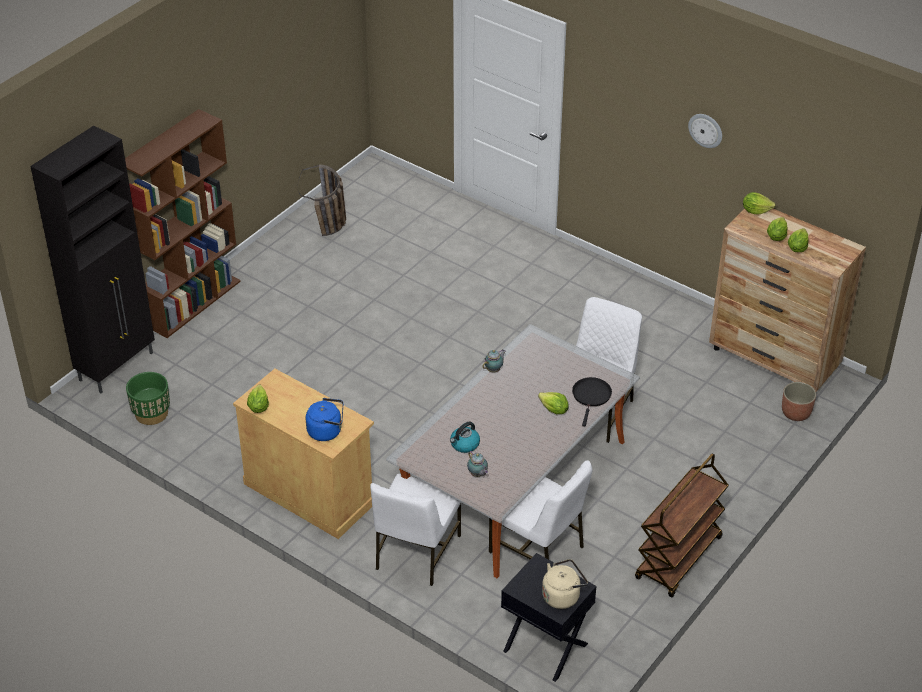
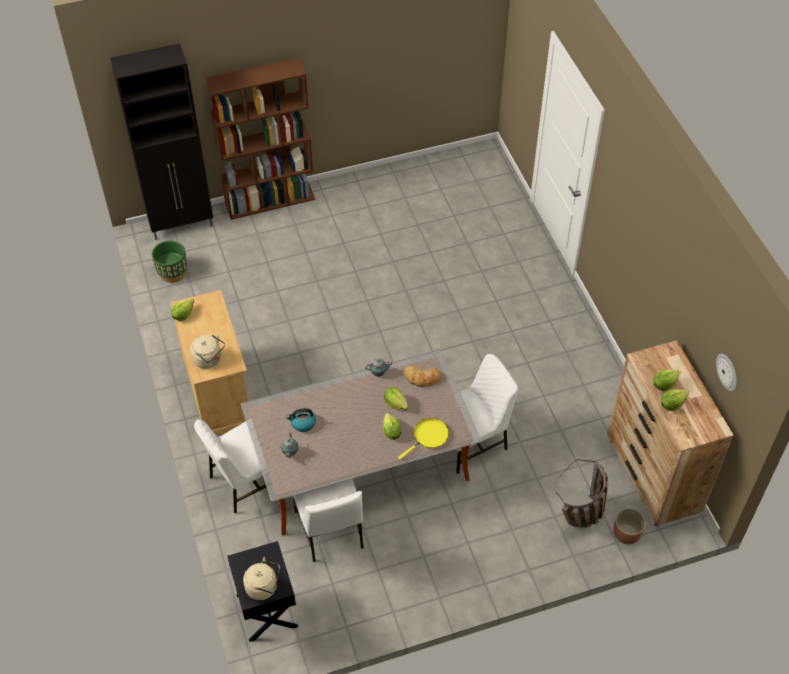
camera: 35 degrees right, 10 degrees up
basket [297,164,346,236] -> basket moved to [556,459,608,528]
blue kettle [306,398,343,441] -> beige kettle [190,334,225,369]
black frying pan [572,377,612,426] -> yellow frying pan [398,418,449,459]
brown cart [635,453,729,597] -> none
wall clock [688,114,722,148] -> wall clock moved to [716,353,737,392]
lettuce [743,192,776,215] -> lettuce moved to [384,387,409,410]
none -> bread [404,366,442,387]

